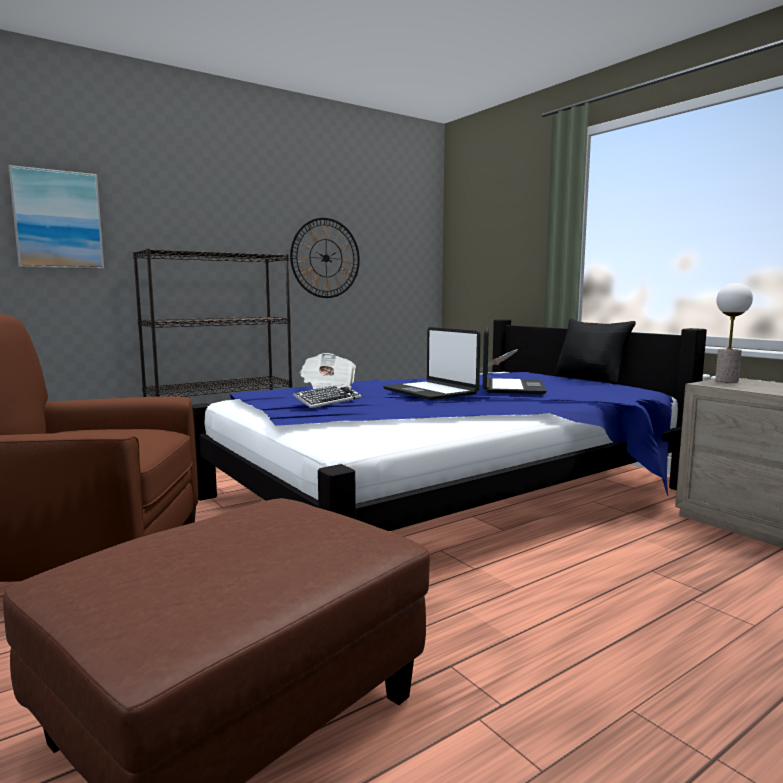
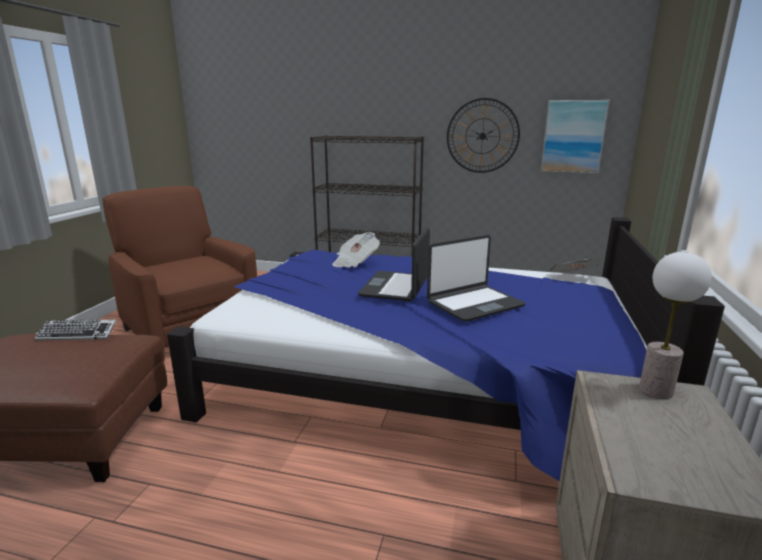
camera: 50 degrees right, 10 degrees up
picture [8,165,104,269] -> picture moved to [541,100,610,174]
keyboard [293,384,362,408] -> keyboard moved to [35,319,116,340]
black pillow [555,319,636,384] -> none

